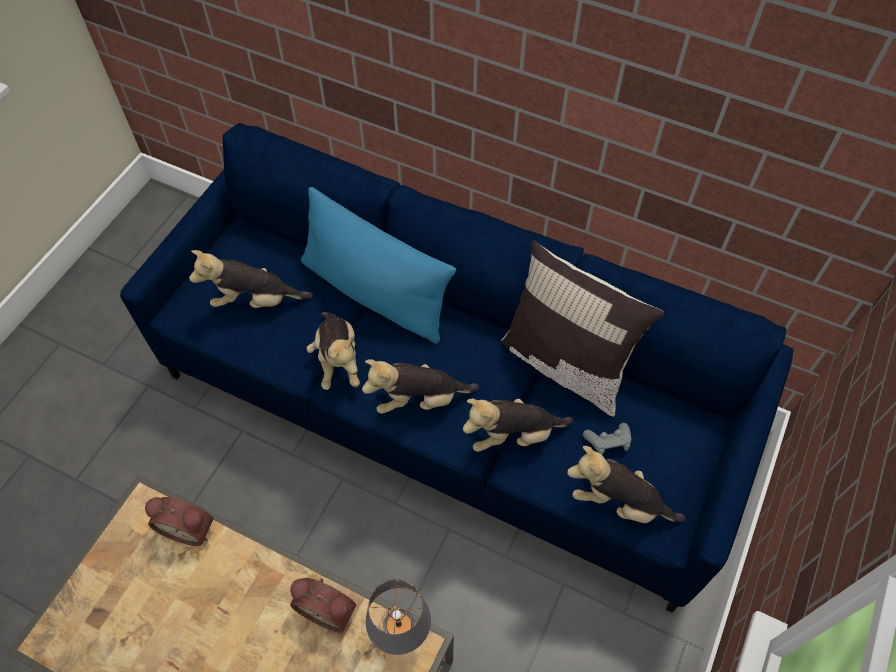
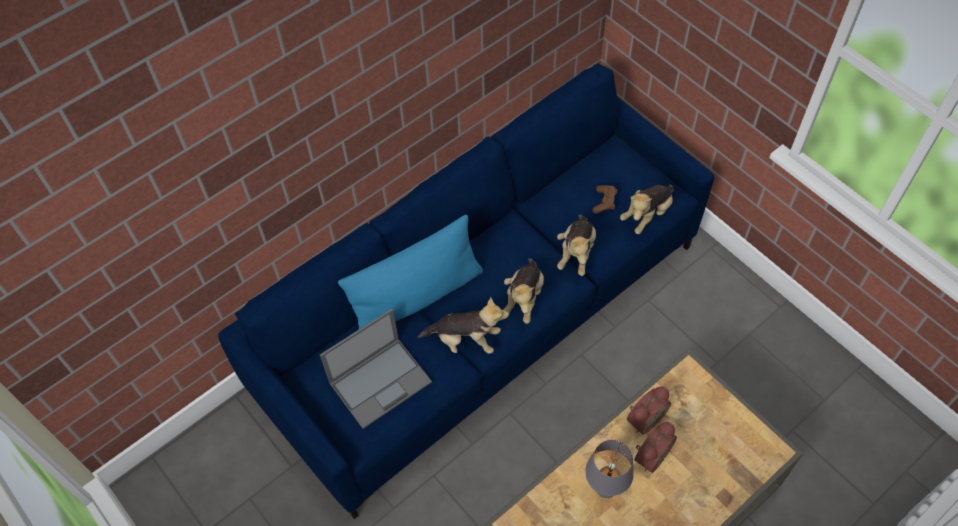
camera: 65 degrees left, 0 degrees up
alarm clock [145,497,213,546] -> alarm clock moved to [634,422,677,473]
plush toy [189,250,313,308] -> laptop [320,309,432,429]
grey table lamp [366,579,431,655] -> grey table lamp moved to [585,440,634,498]
pillow [501,240,663,417] -> none
grey game controller [583,423,631,455] -> brown game controller [592,185,617,214]

